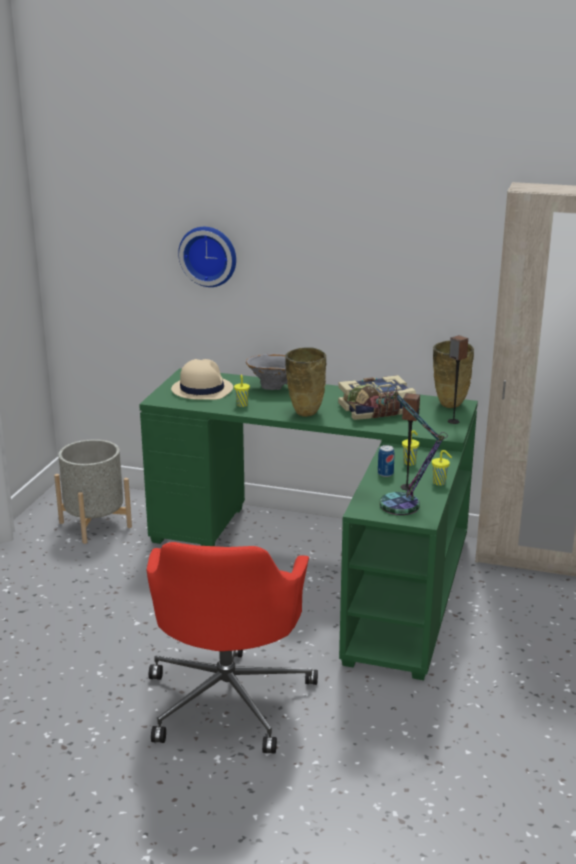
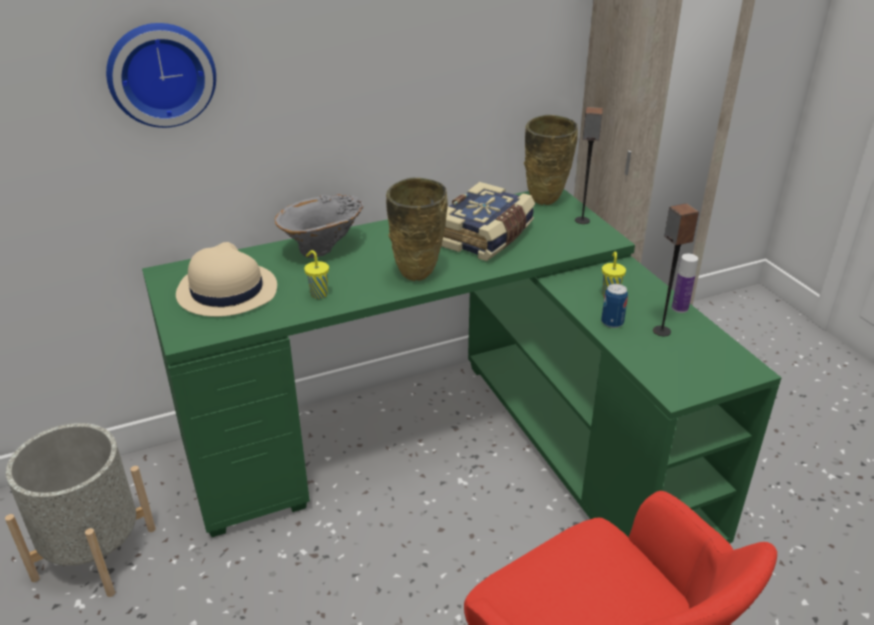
camera: 40 degrees left, 10 degrees up
table lamp [347,385,448,515] -> none
yellow cup [432,450,452,486] -> bottle [672,254,698,313]

